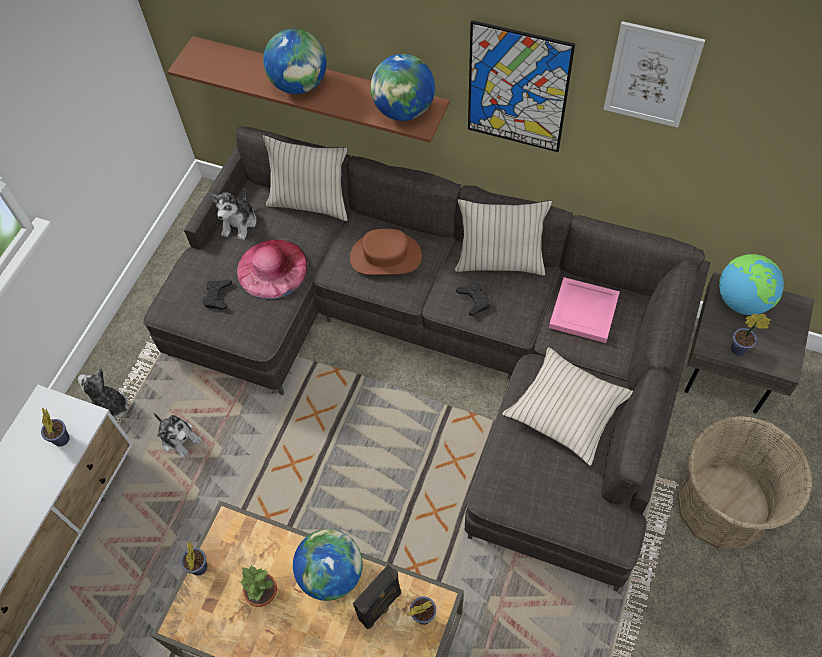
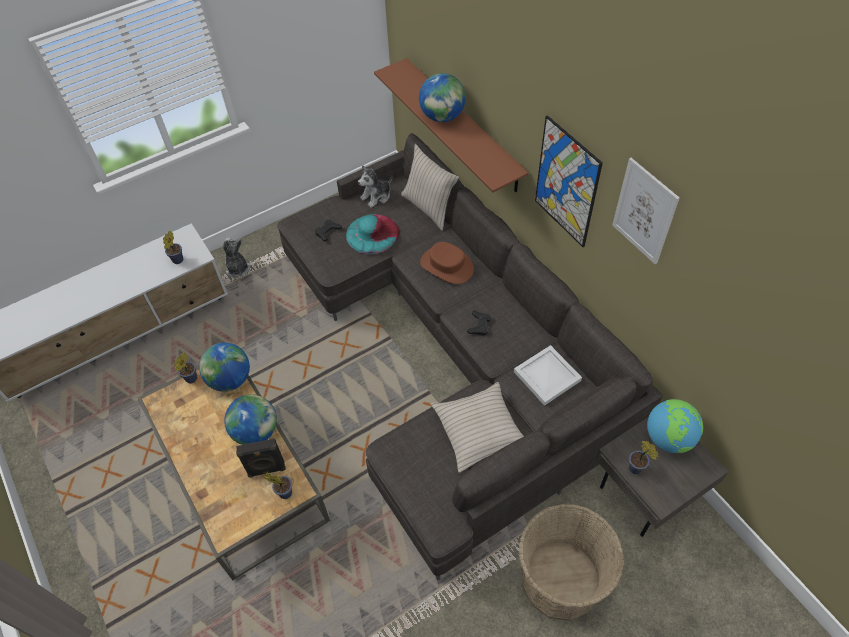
camera: 35 degrees right, 5 degrees down
plush toy [154,413,202,458] -> none
pink hat [237,240,307,299] -> turquoise hat [346,214,400,254]
potted plant [239,565,277,607] -> none
globe [370,54,435,121] -> globe moved to [199,343,250,392]
beige pillow [455,199,552,275] -> none
pink tray [549,277,620,343] -> white tray [514,345,582,406]

